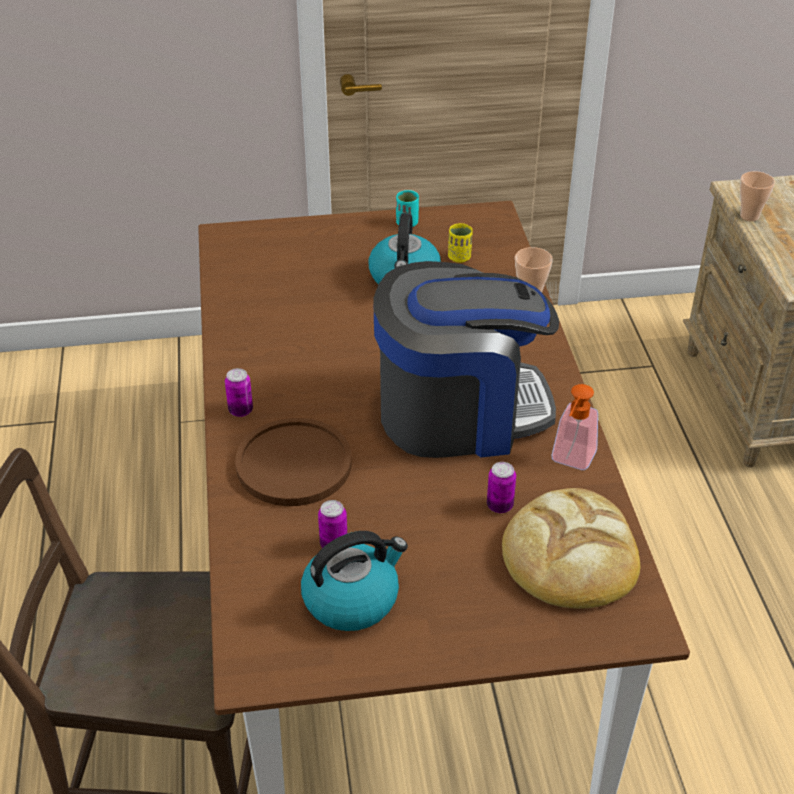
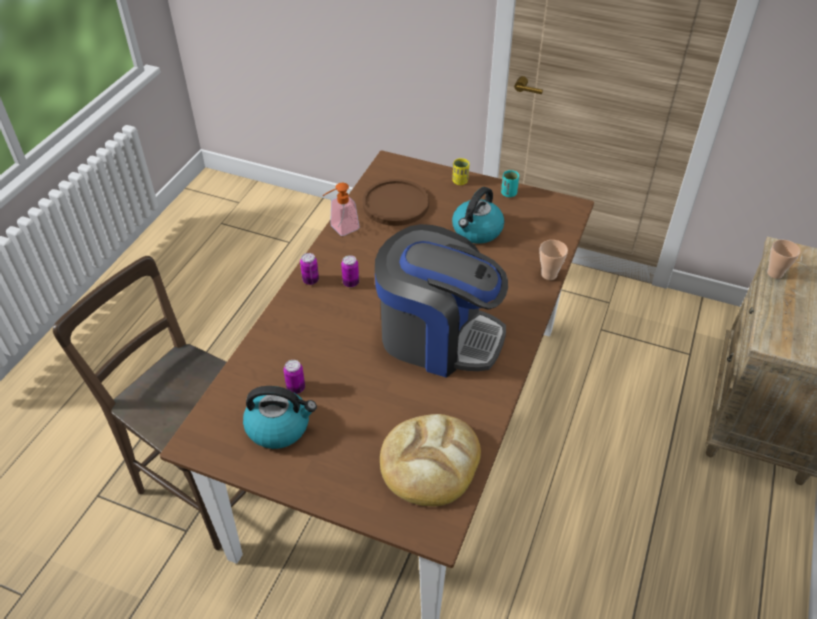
camera: 30 degrees right, 5 degrees up
brown plate [235,418,352,506] -> brown plate moved to [362,179,429,226]
yellow cup [448,223,473,263] -> yellow cup moved to [452,158,469,185]
can [487,462,516,513] -> can moved to [341,255,359,287]
soap dispenser [552,384,598,470] -> soap dispenser moved to [322,183,360,236]

